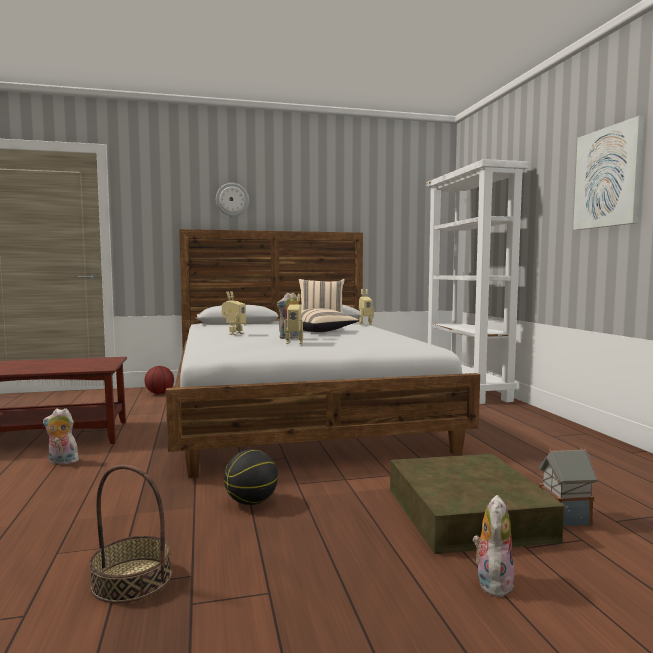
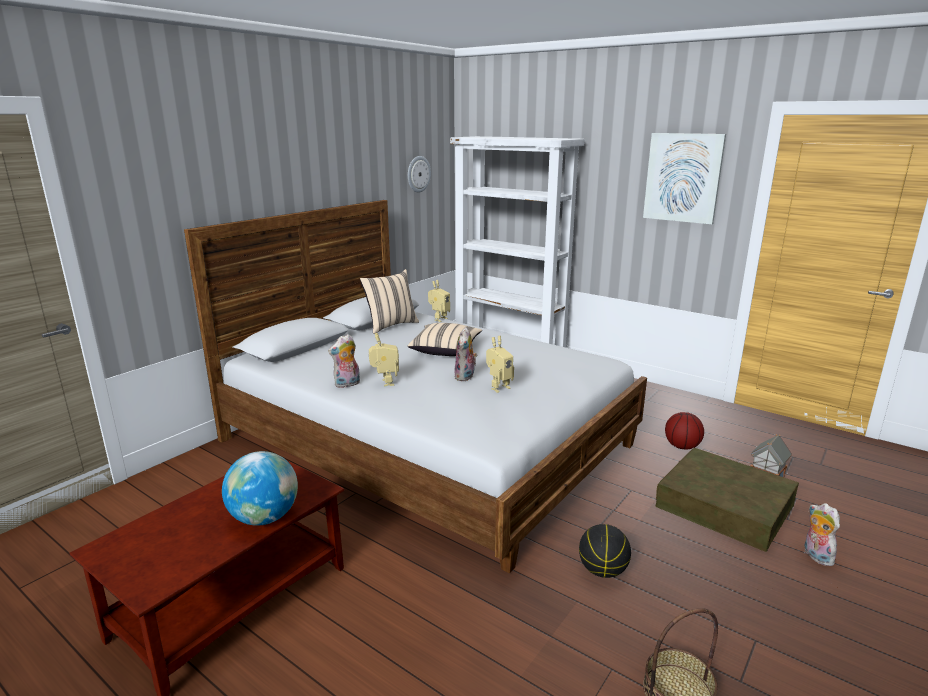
camera: 40 degrees left, 15 degrees up
plush toy [43,408,79,464] -> plush toy moved to [328,334,360,388]
basketball [144,366,174,394] -> basketball moved to [665,412,704,449]
wall clock [216,183,249,216] -> wall clock moved to [408,156,431,193]
none -> globe [222,451,298,526]

